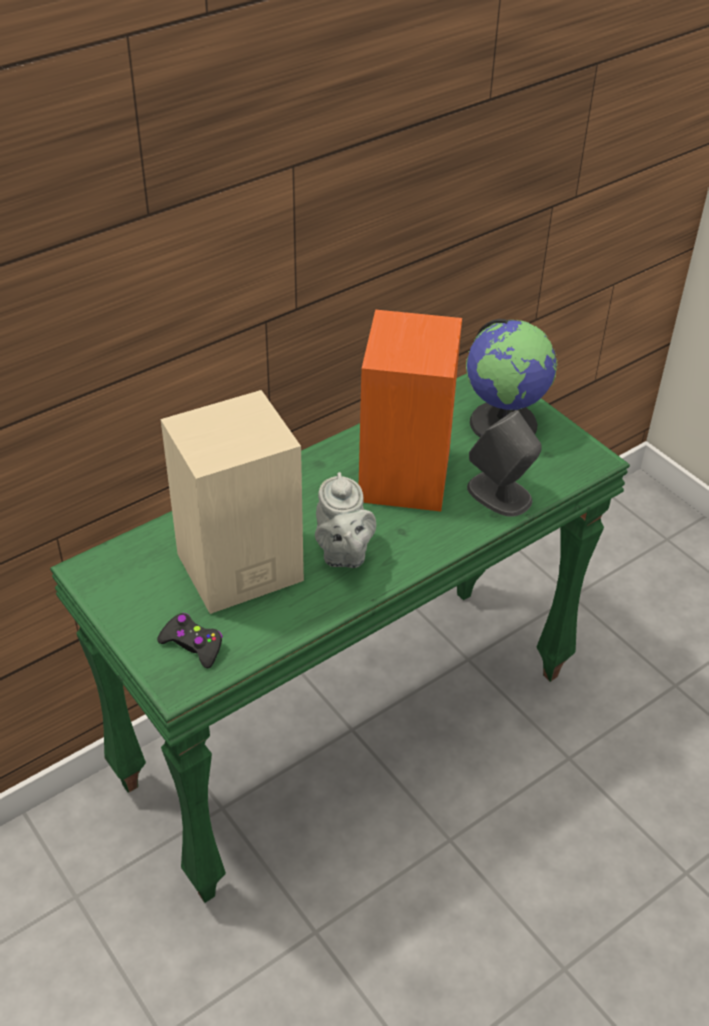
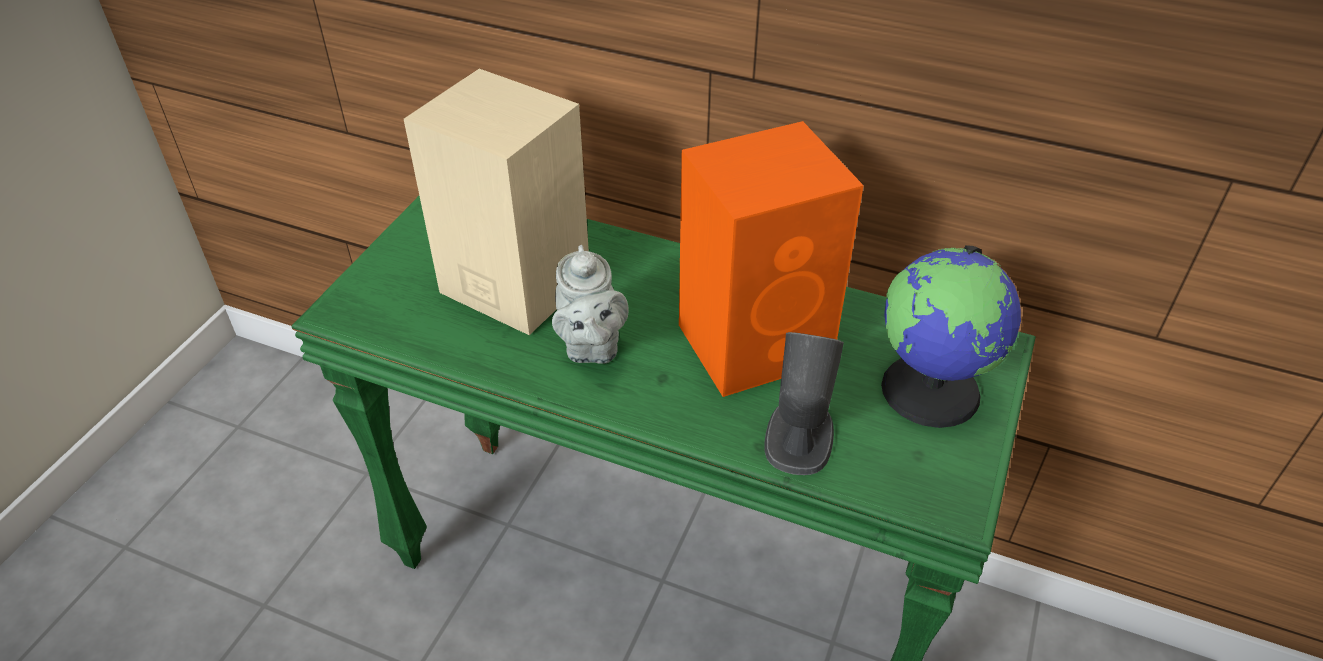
camera: 60 degrees right, 0 degrees up
black game controller [157,613,223,668] -> none
grey teapot [315,472,376,568] -> grey teapot turned 60 degrees counterclockwise [552,245,629,364]

